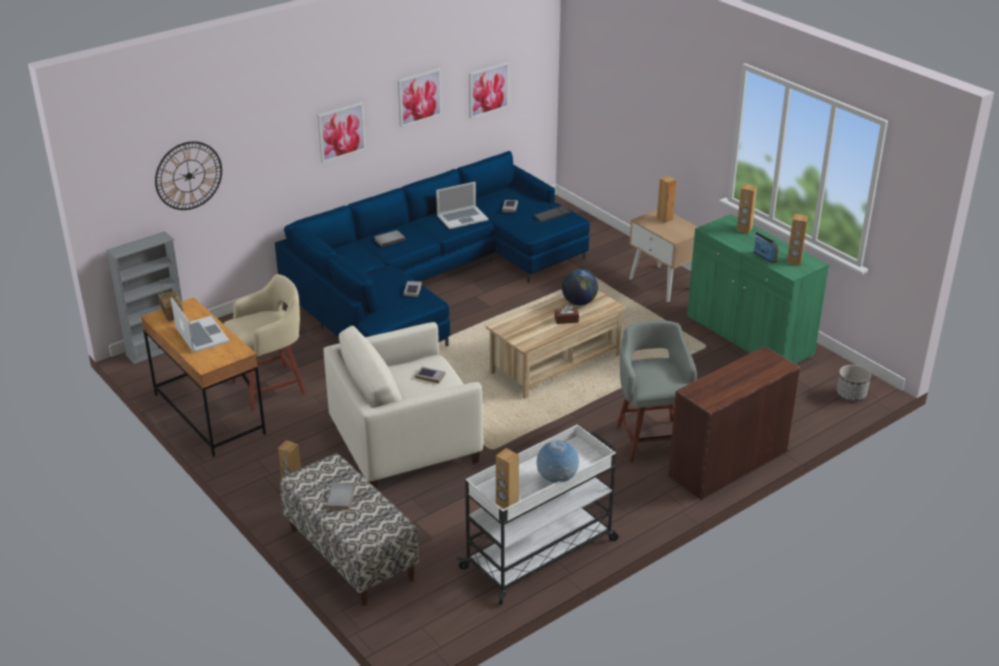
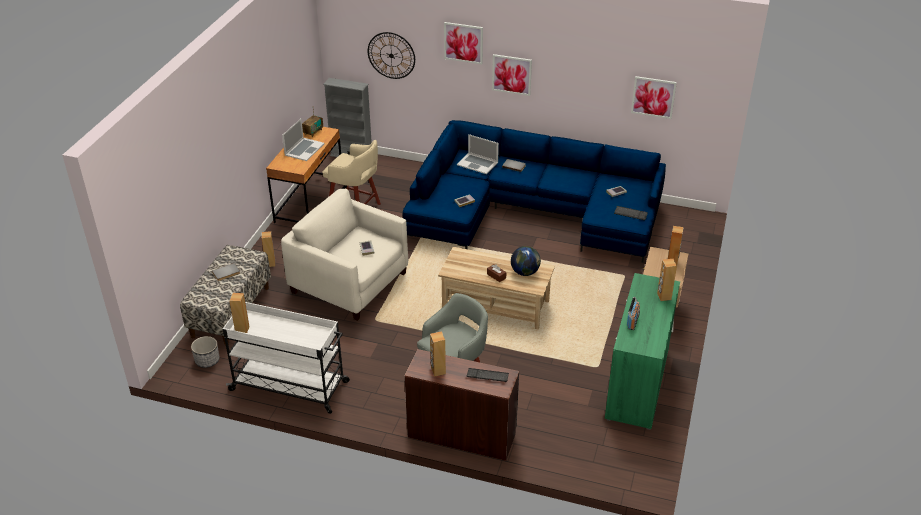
camera: 55 degrees right, 5 degrees up
picture [398,68,442,127] -> picture moved to [444,22,483,64]
laptop [436,181,489,229] -> laptop moved to [457,134,499,174]
globe [537,440,579,483] -> none
brown speaker [787,214,808,265] -> brown speaker moved to [430,331,446,377]
planter [837,365,871,401] -> planter moved to [191,336,220,368]
none -> keyboard [467,368,509,382]

